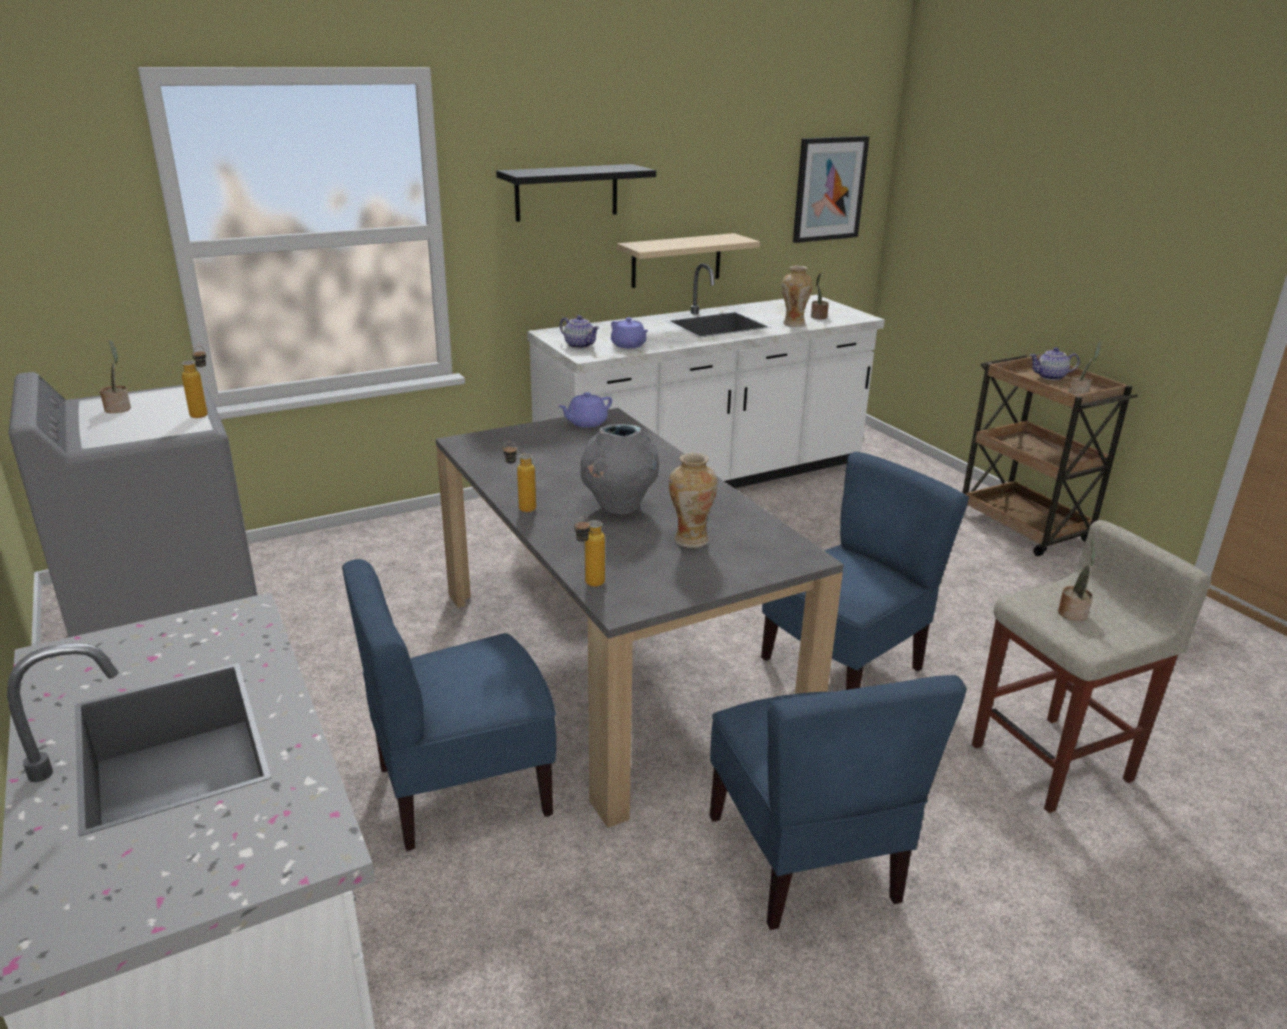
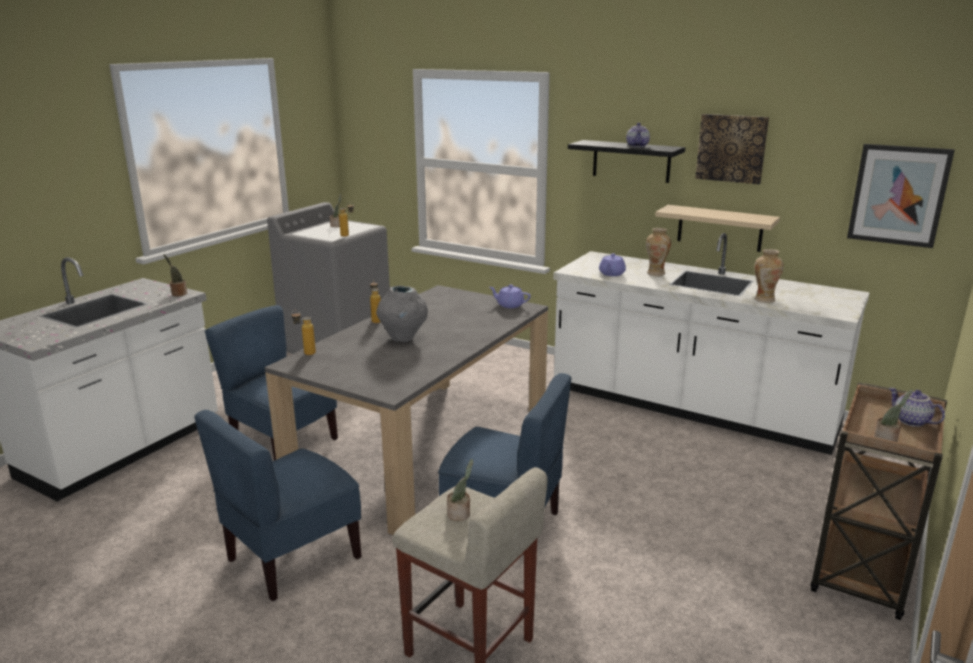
camera: 60 degrees right, 5 degrees down
teapot [560,315,599,349] -> teapot moved to [626,123,650,147]
vase [669,453,717,548] -> vase moved to [646,228,671,276]
potted plant [811,273,829,319] -> potted plant moved to [163,254,187,296]
none -> picture [695,114,769,184]

